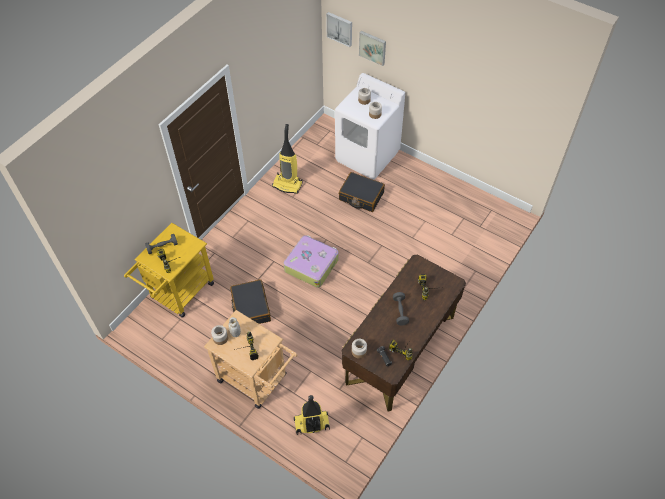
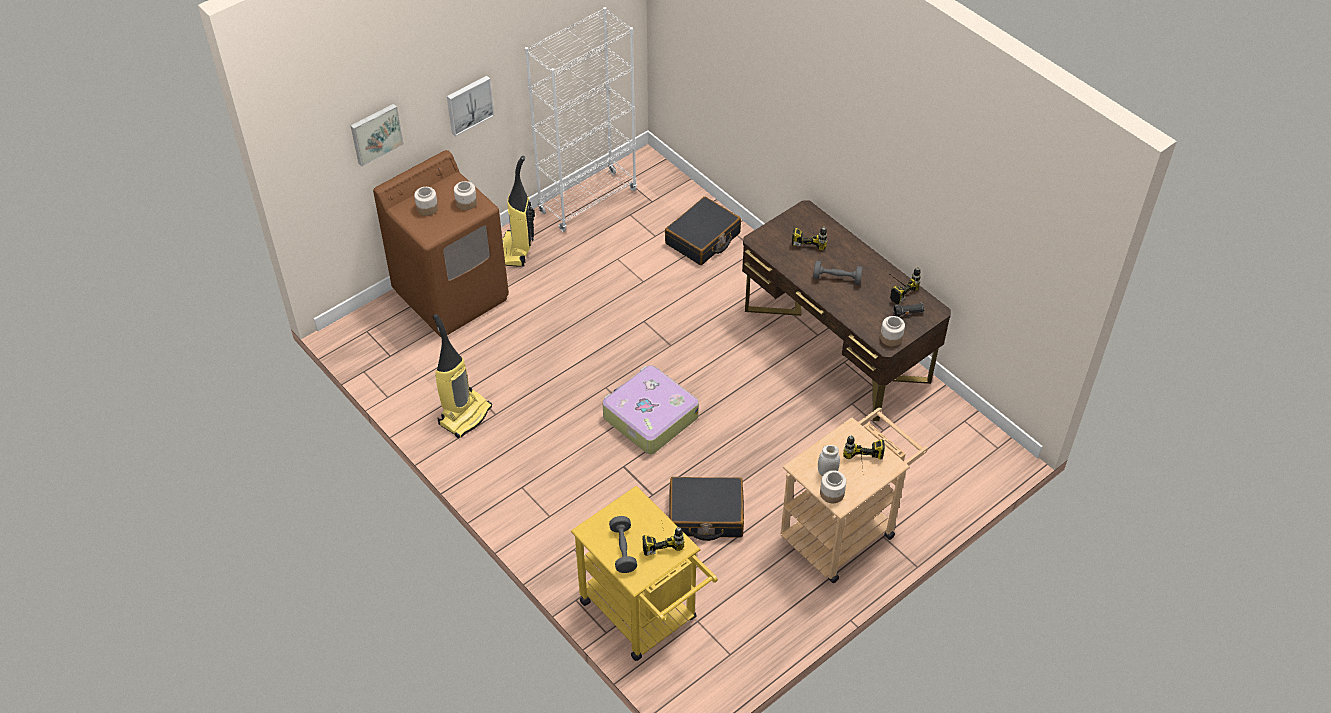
camera: 75 degrees left, 5 degrees down
vacuum cleaner [294,395,330,435] -> vacuum cleaner moved to [502,156,535,267]
picture [326,12,352,47] -> picture moved to [447,76,494,136]
white washing machine [335,73,405,180] -> brown washing machine [373,150,509,337]
black suitcase [339,172,385,212] -> black suitcase moved to [665,197,741,265]
none -> white bookcase [525,7,637,232]

